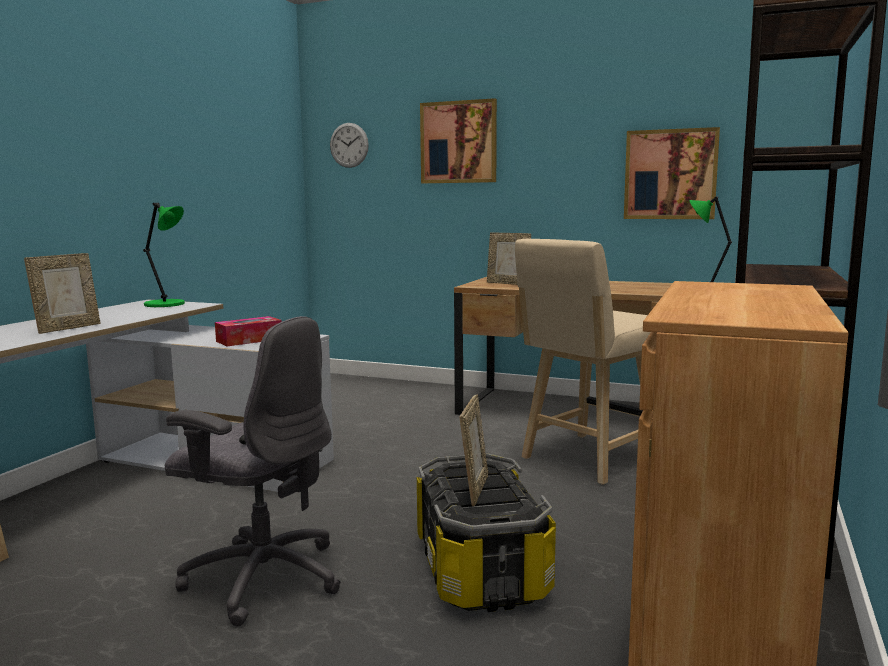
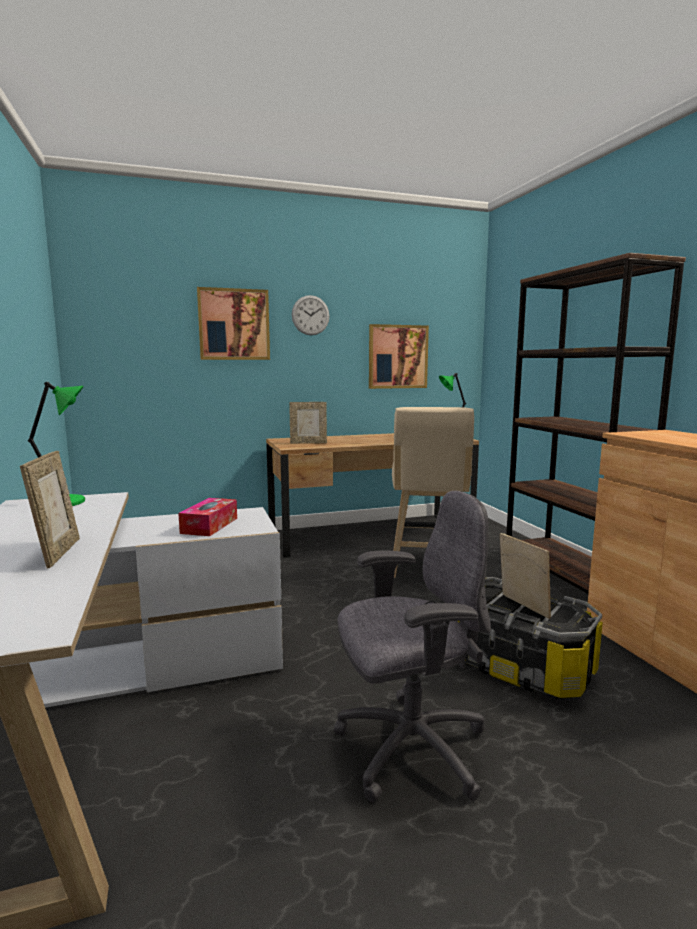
camera: 40 degrees left, 0 degrees up
wall clock [330,123,369,168] -> wall clock moved to [292,295,330,335]

